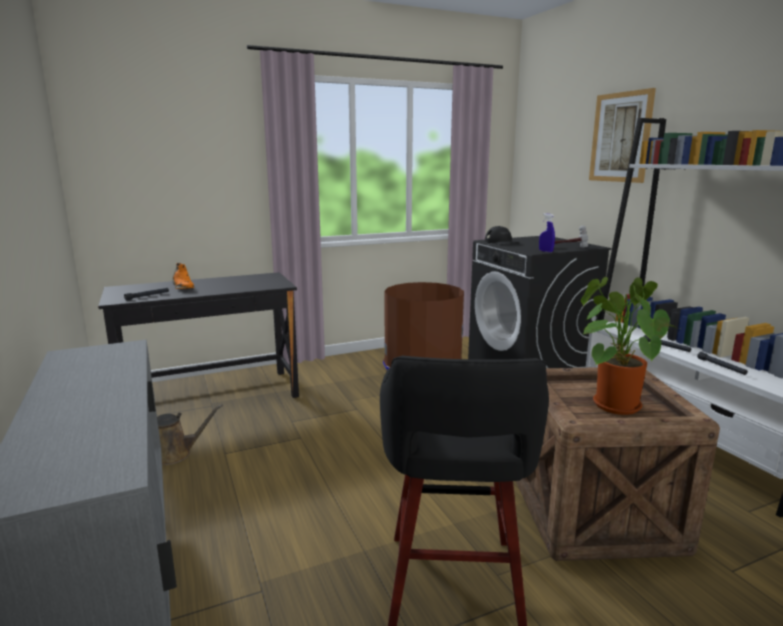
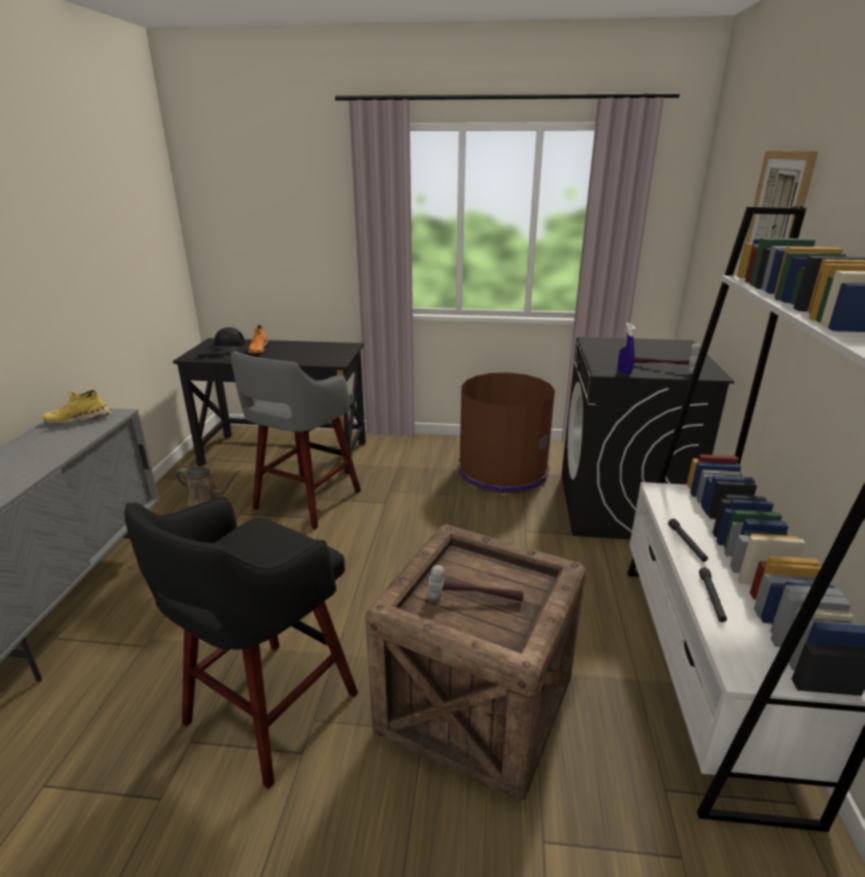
camera: 30 degrees right, 10 degrees up
black cap [485,226,519,245] -> black cap moved to [211,327,245,350]
potted plant [581,277,680,415] -> hammer [427,565,524,601]
none -> yellow shoe [43,390,111,423]
none -> grey stool [231,351,361,529]

